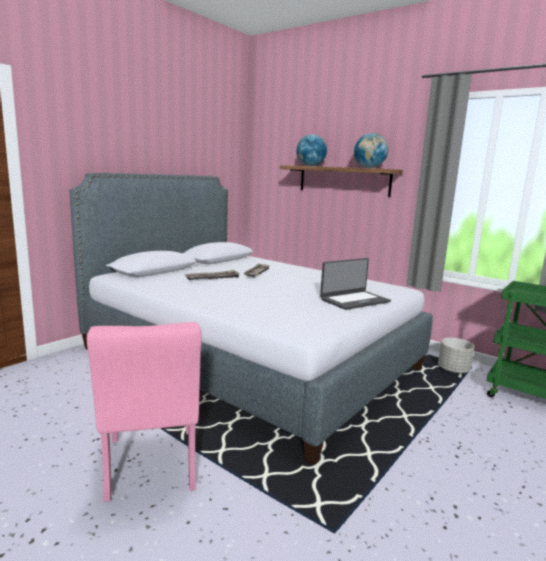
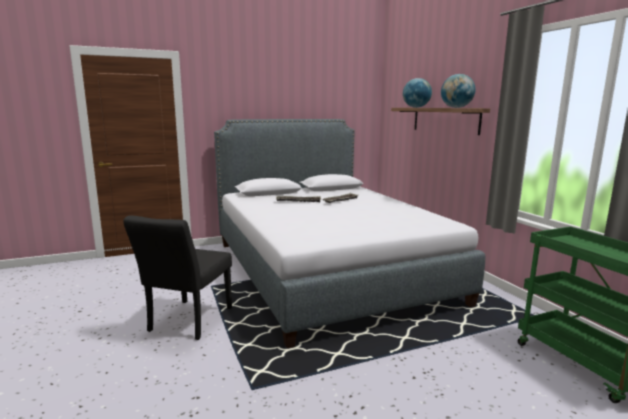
camera: 30 degrees right, 0 degrees up
pink chair [87,322,202,502] -> black chair [123,215,232,340]
laptop [320,258,391,310] -> none
grey planter [438,338,475,373] -> none

